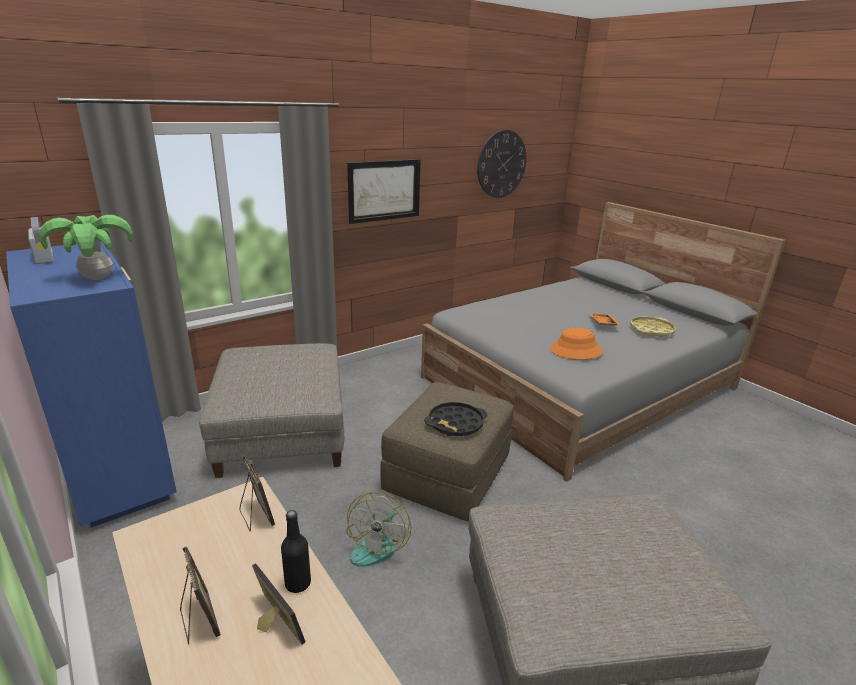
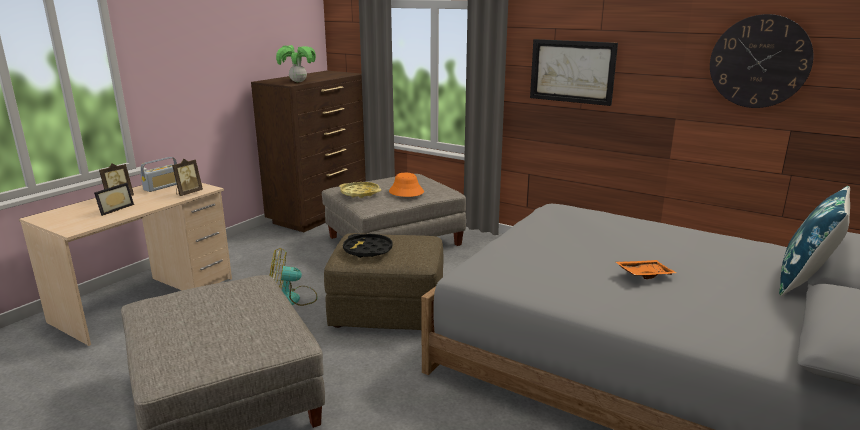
camera: 70 degrees right, 5 degrees down
blue dresser [6,241,177,528] -> brown dresser [251,71,366,232]
radio [28,217,54,264] -> radio moved to [140,157,177,192]
black bottle [281,510,311,593] -> none
orange hat [550,328,603,359] -> orange hat moved to [389,173,424,197]
yellow tray [630,317,676,337] -> yellow tray moved to [339,182,381,198]
none -> blue pillow [779,186,850,296]

